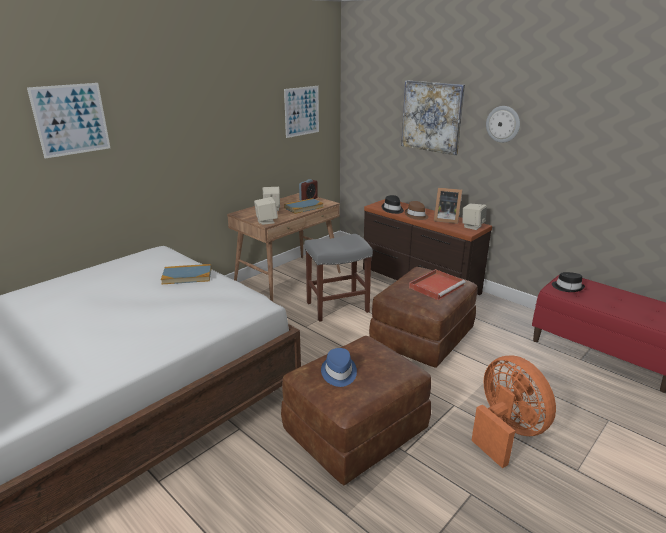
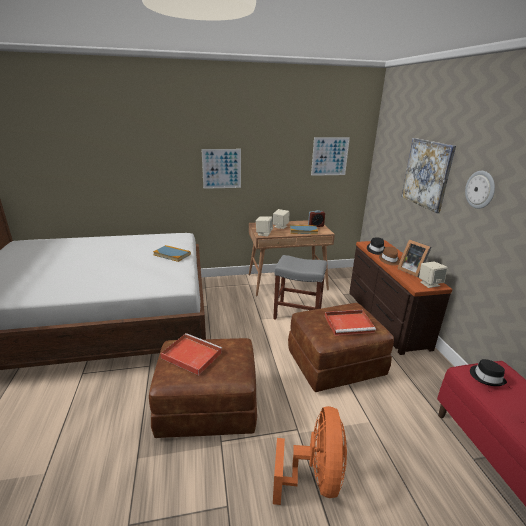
camera: 35 degrees right, 0 degrees up
picture [27,83,110,158] -> picture moved to [201,149,241,189]
blue hat [321,348,357,387] -> red tray [161,333,222,375]

